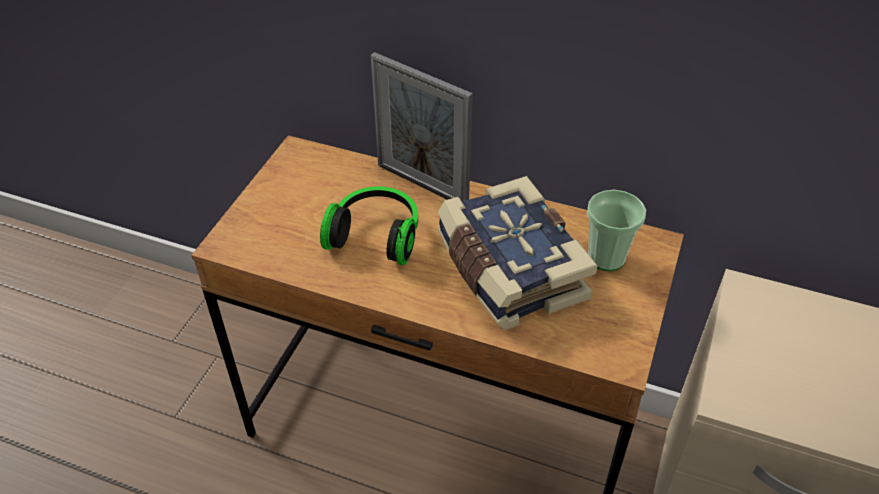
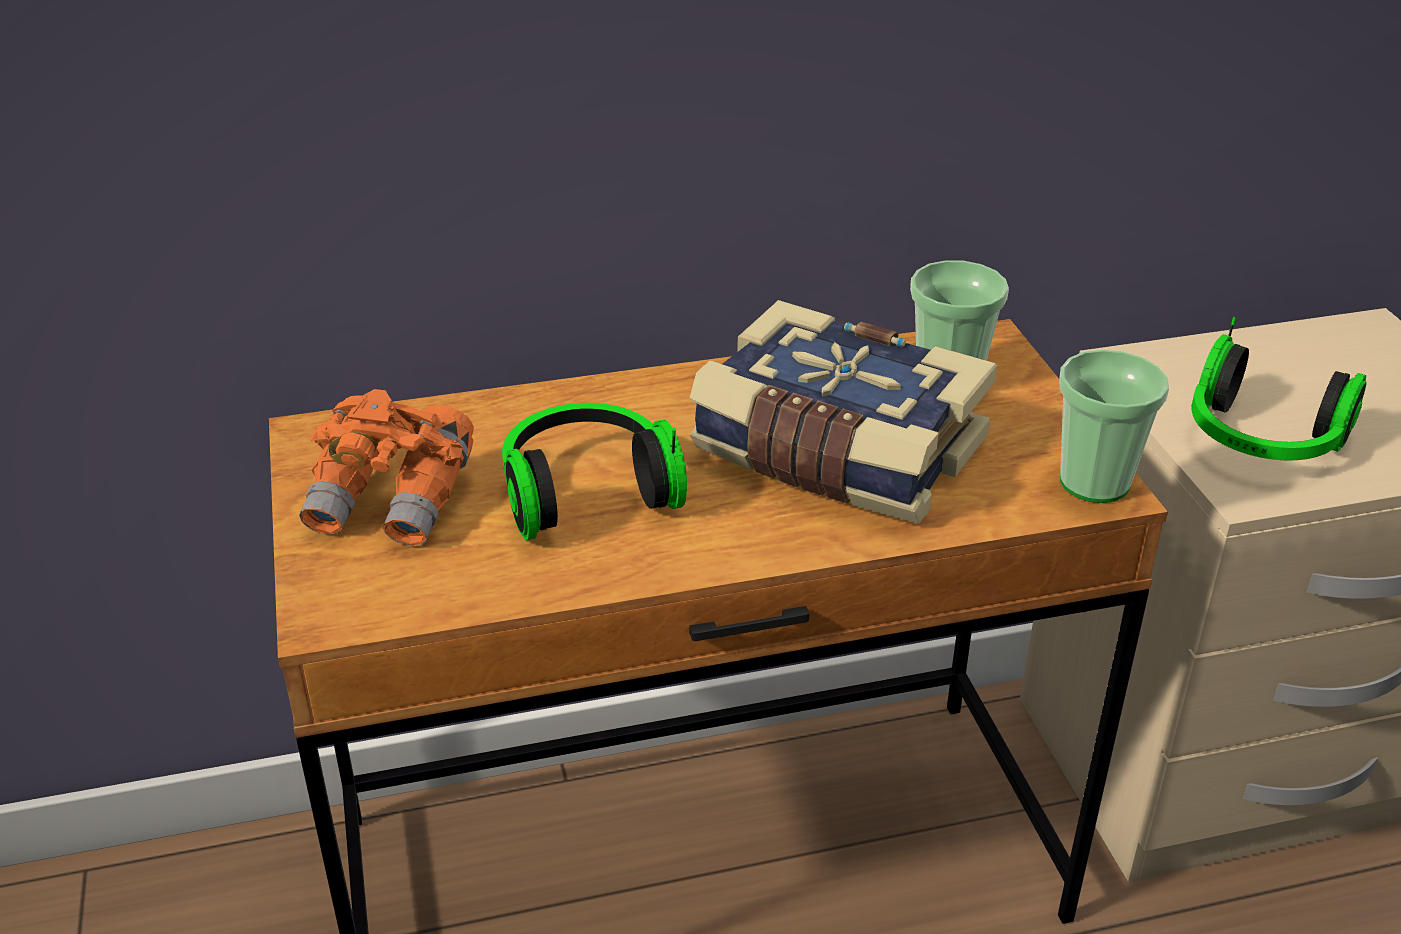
camera: 35 degrees left, 10 degrees down
picture frame [371,52,473,201] -> none
none -> orange binoculars [299,389,474,546]
none -> cup [1059,350,1169,503]
none -> headphones [1191,317,1367,460]

